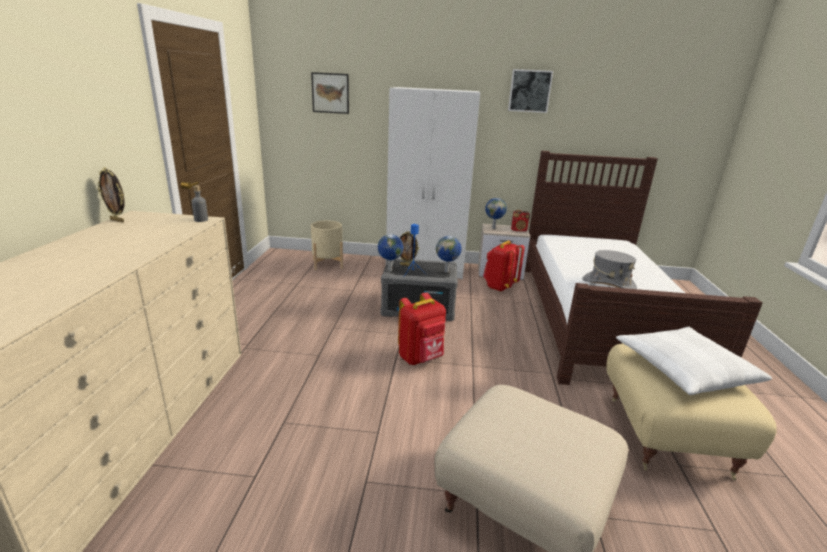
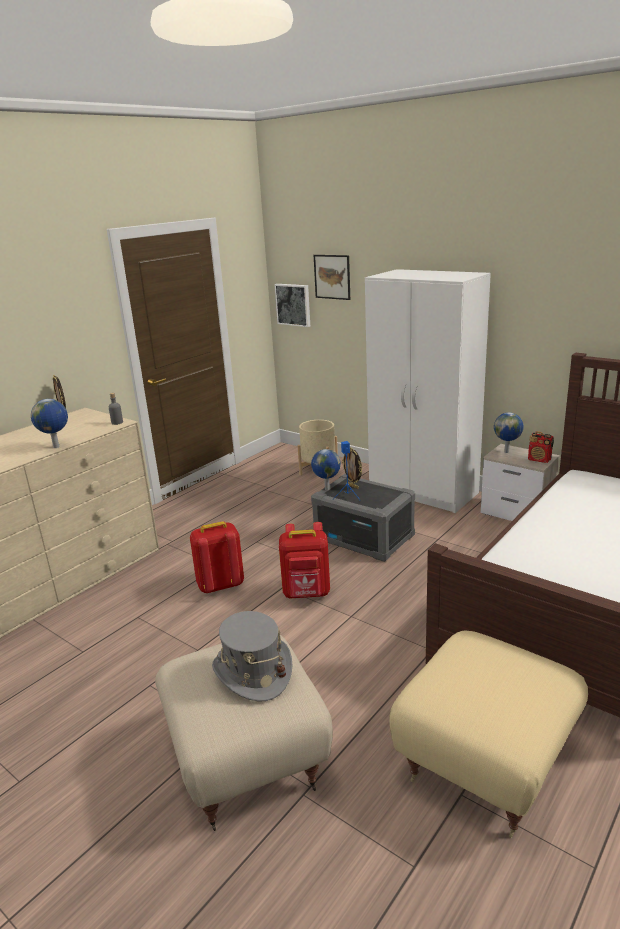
camera: 35 degrees right, 0 degrees up
globe [436,236,462,272] -> globe moved to [31,399,68,448]
red backpack [483,241,525,292] -> red backpack moved to [190,521,244,594]
picture [508,69,553,113] -> picture moved to [274,284,310,327]
grey hat [582,250,637,289] -> grey hat moved to [212,611,293,701]
white pillow [616,327,772,395] -> none

